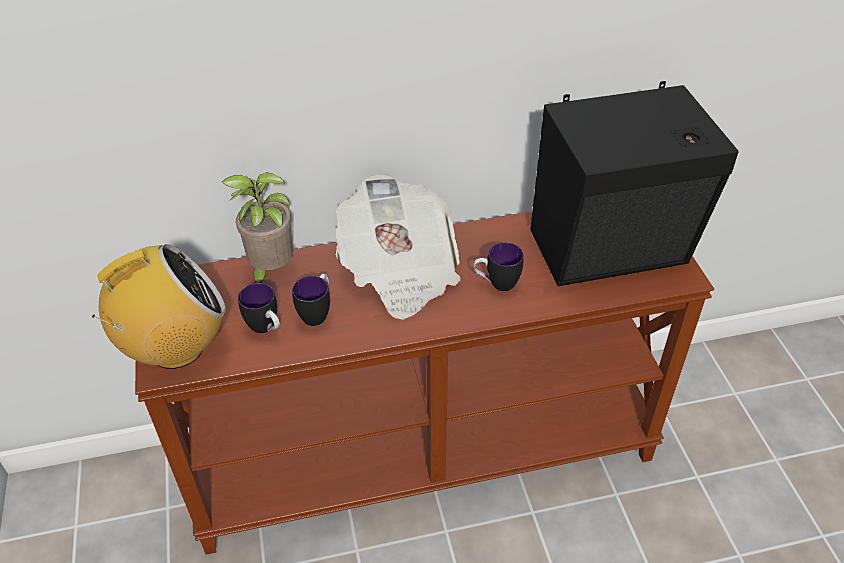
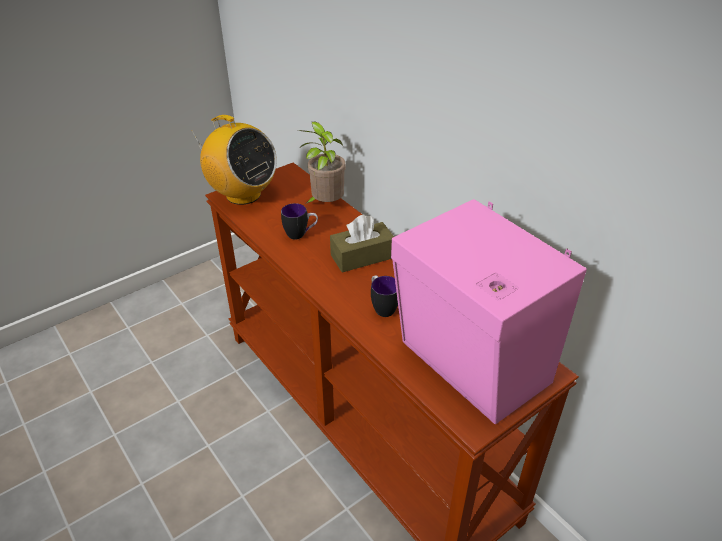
camera: 65 degrees right, 5 degrees down
mug [238,283,280,333] -> none
newspaper [336,174,461,320] -> brown tissue box [330,214,394,273]
black speaker [530,81,738,286] -> pink speaker [391,199,587,424]

